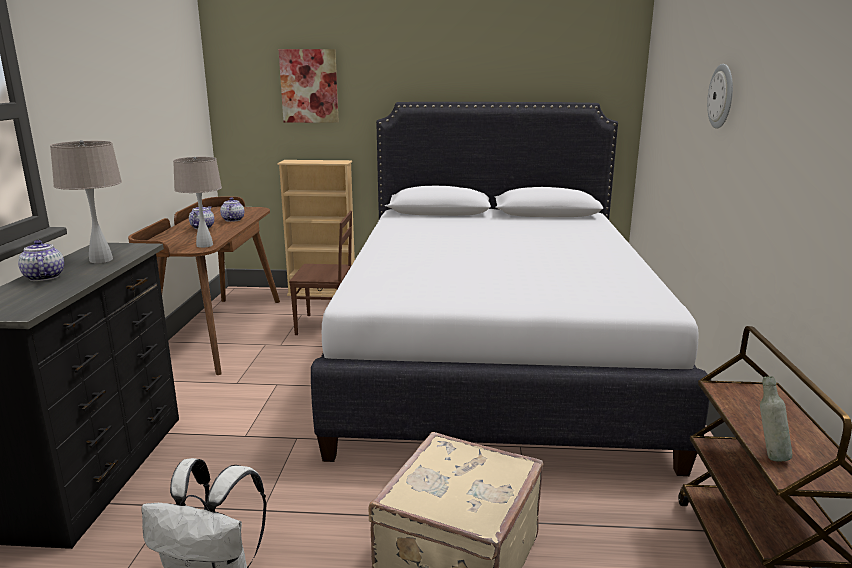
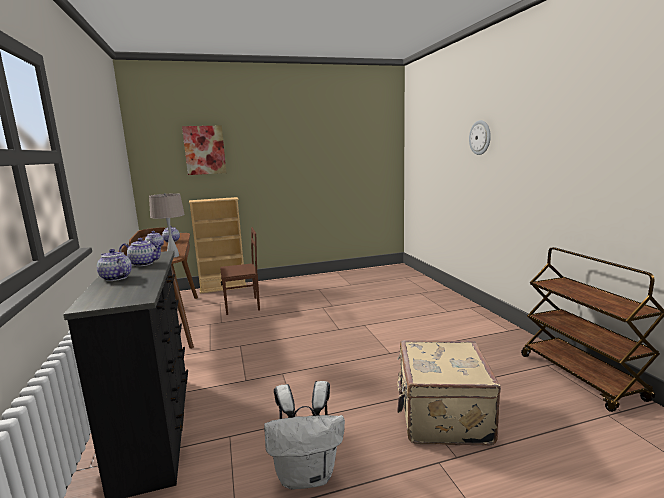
camera: 20 degrees left, 5 degrees down
beige table lamp [50,140,122,263] -> teapot [119,238,163,266]
white bed [311,102,711,476] -> none
grey bottle [760,376,792,461] -> none

